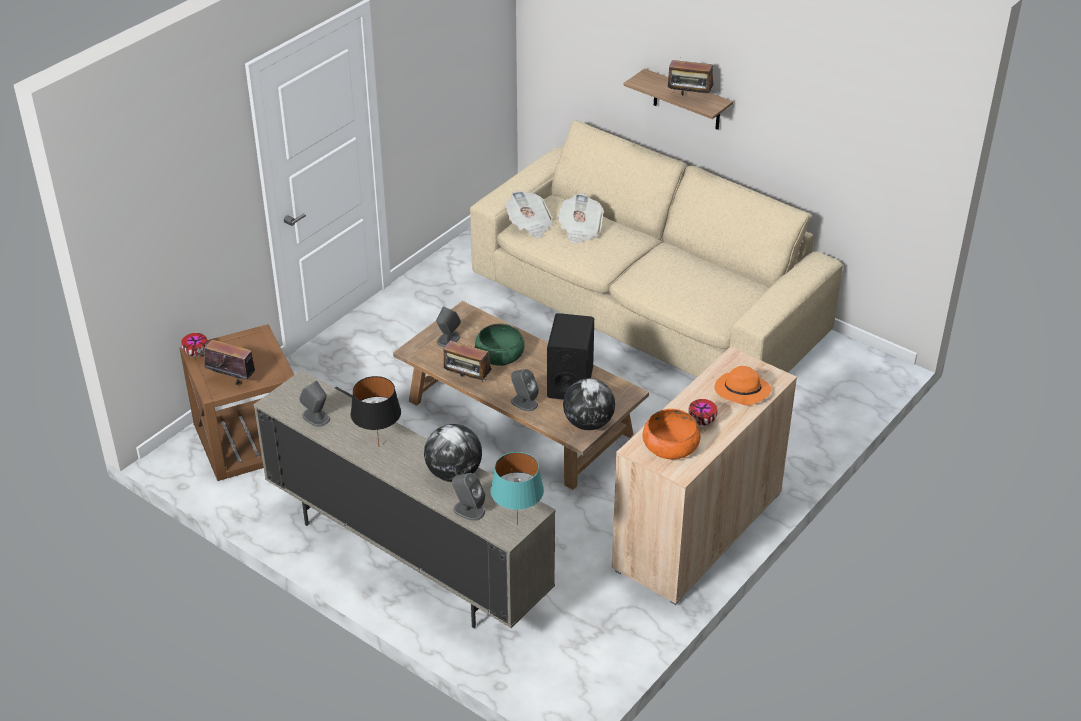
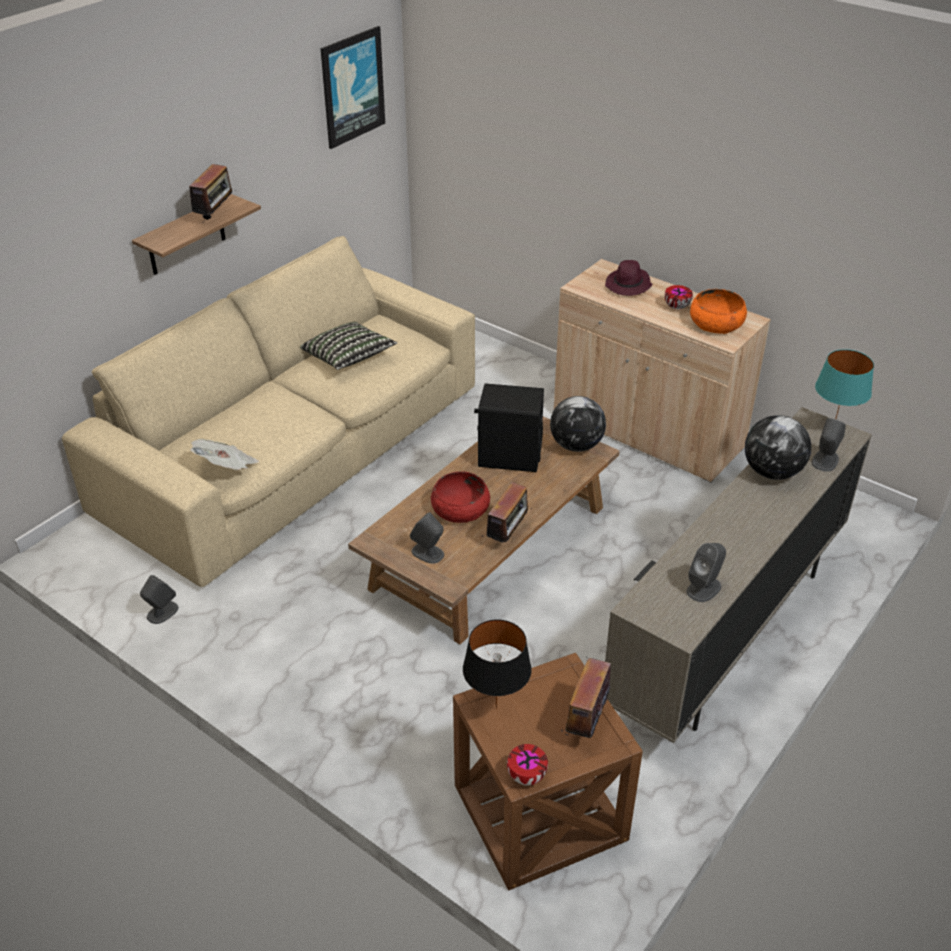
camera: 90 degrees left, 0 degrees up
black table lamp [350,376,401,446] -> black table lamp moved to [463,619,532,709]
green bowl [475,324,525,366] -> red bowl [431,471,490,523]
grey speaker [511,369,539,411] -> grey speaker moved to [140,575,179,624]
newspaper [557,194,604,244] -> none
orange hat [714,366,771,405] -> purple hat [605,260,652,296]
none -> pillow [300,322,397,370]
none -> picture [321,26,385,149]

